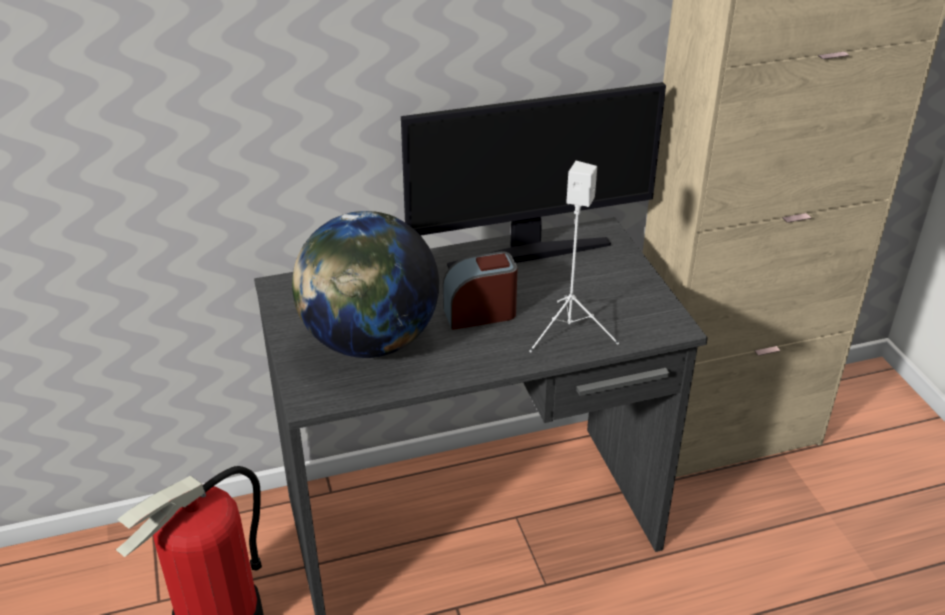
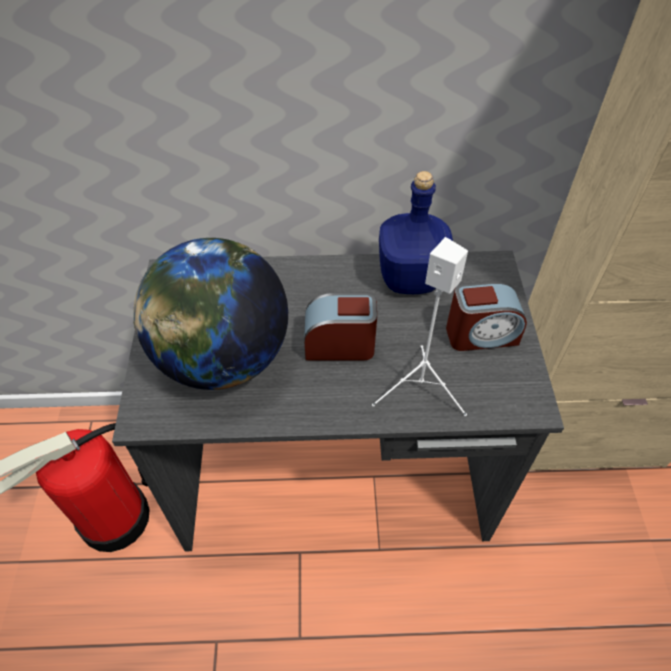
camera: 15 degrees right, 15 degrees up
monitor [401,82,666,268] -> blue bottle [379,171,453,294]
none -> alarm clock [446,281,527,351]

